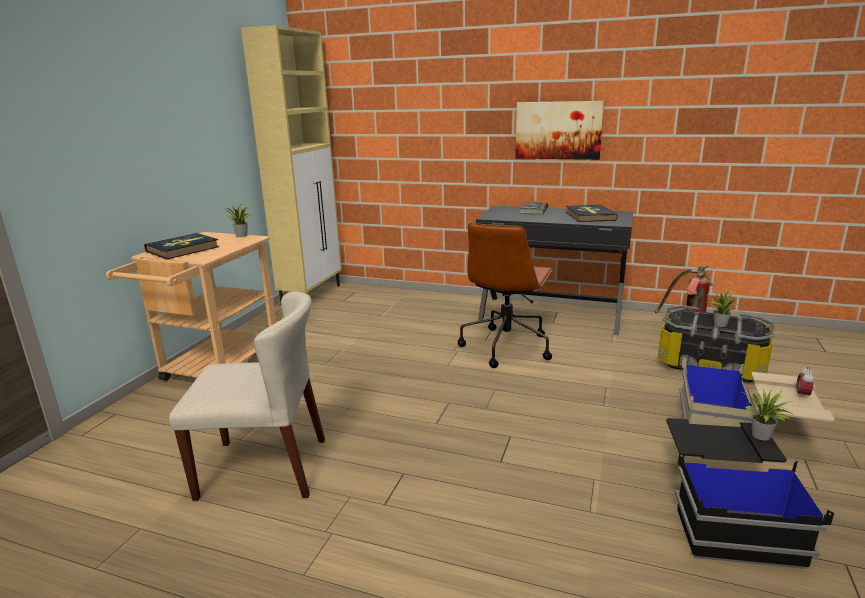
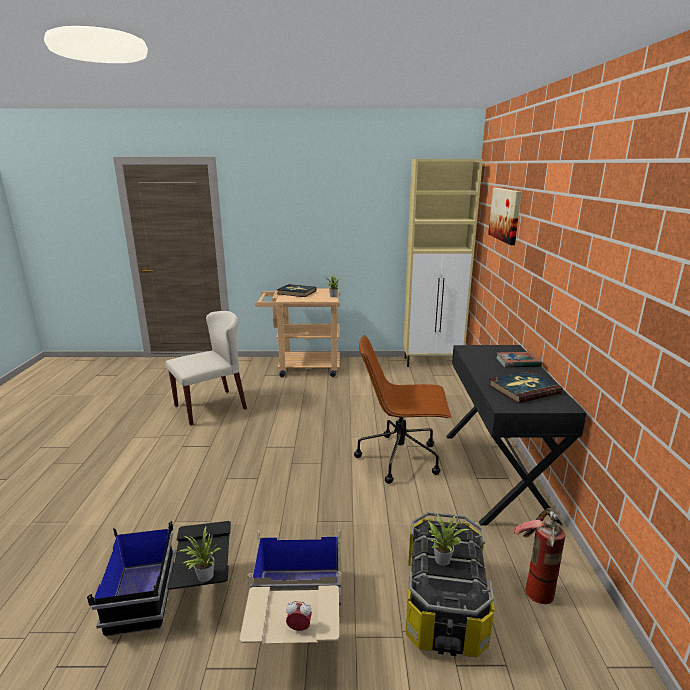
camera: 70 degrees right, 0 degrees up
beige chair [169,291,325,501] -> beige chair turned 105 degrees counterclockwise [166,311,247,425]
picture [515,101,604,160] -> picture moved to [488,188,522,245]

